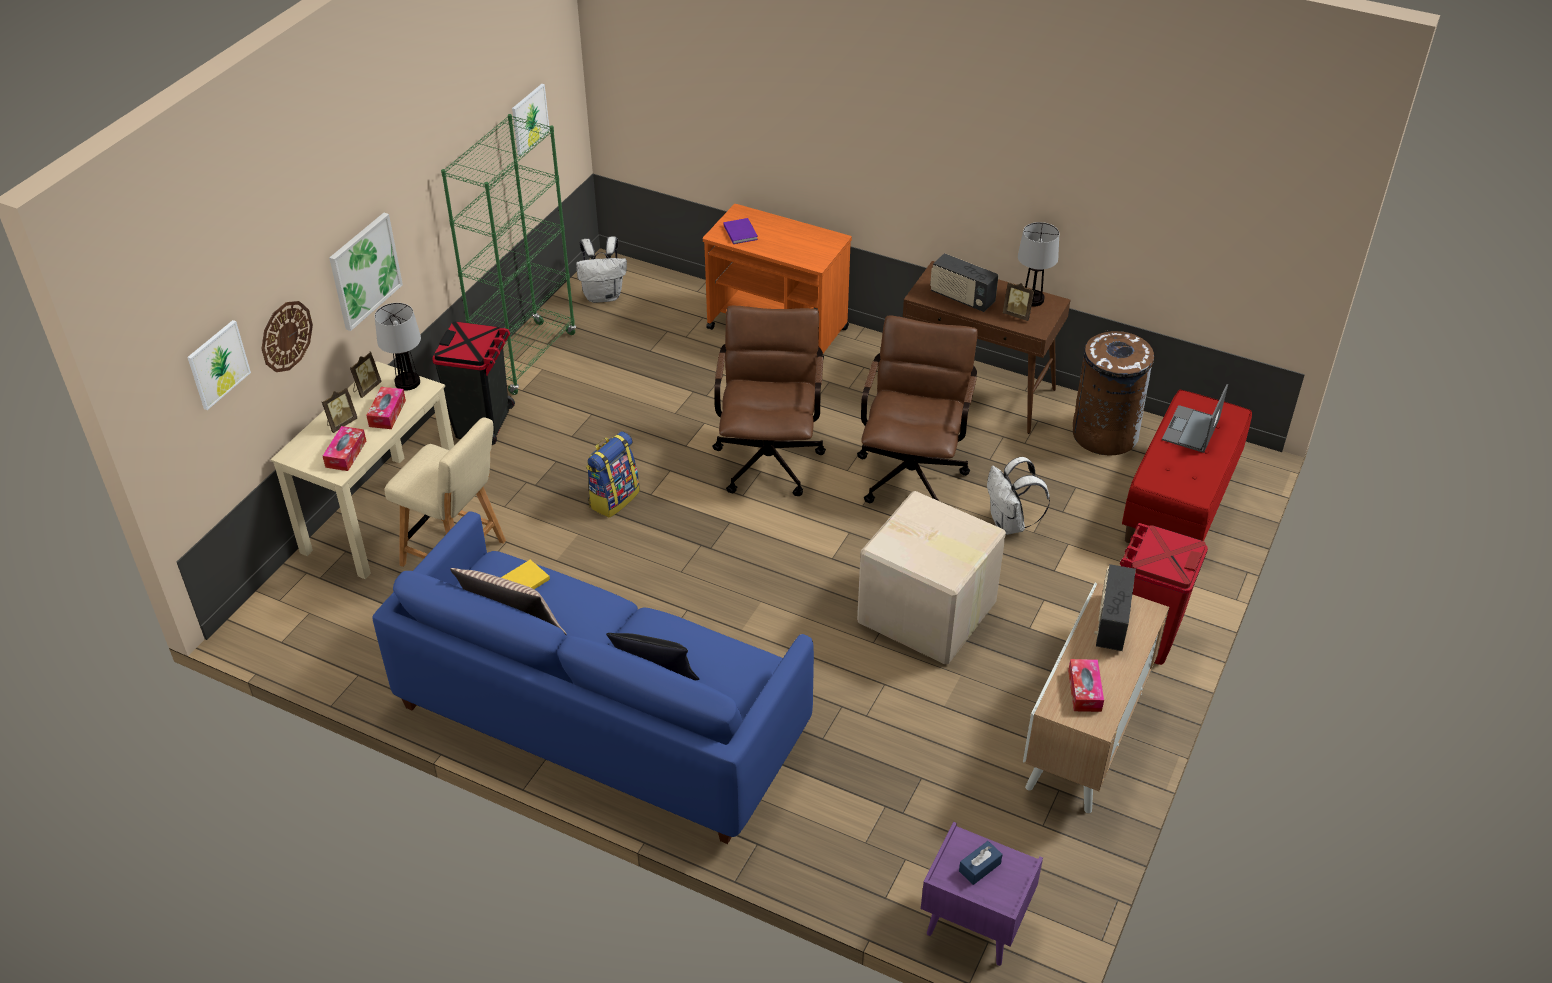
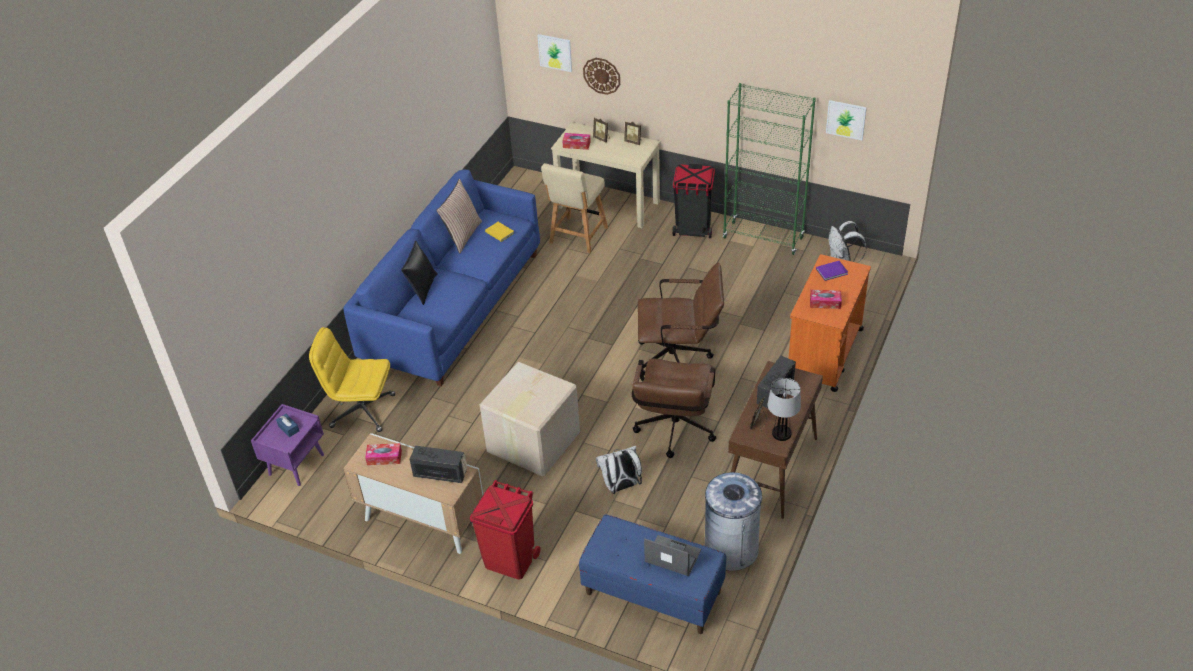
camera: 90 degrees right, 0 degrees up
picture [329,213,403,331] -> none
tissue box [366,387,406,429] -> tissue box moved to [810,290,842,309]
table lamp [375,303,421,391] -> none
backpack [586,431,640,518] -> none
brown office chair [857,315,978,503] -> brown office chair turned 90 degrees clockwise [632,359,716,458]
brown trash can [1073,330,1154,455] -> grey trash can [705,472,762,571]
red bench [1122,390,1252,543] -> blue bench [579,515,726,634]
none -> yellow office chair [309,327,395,432]

